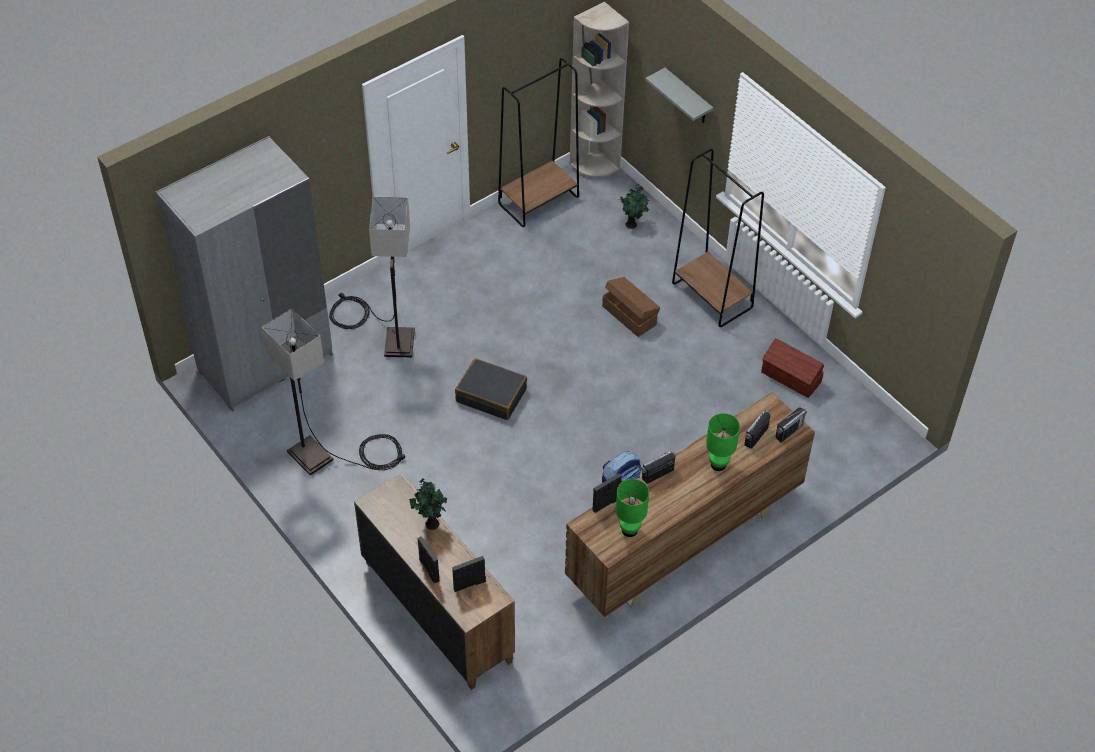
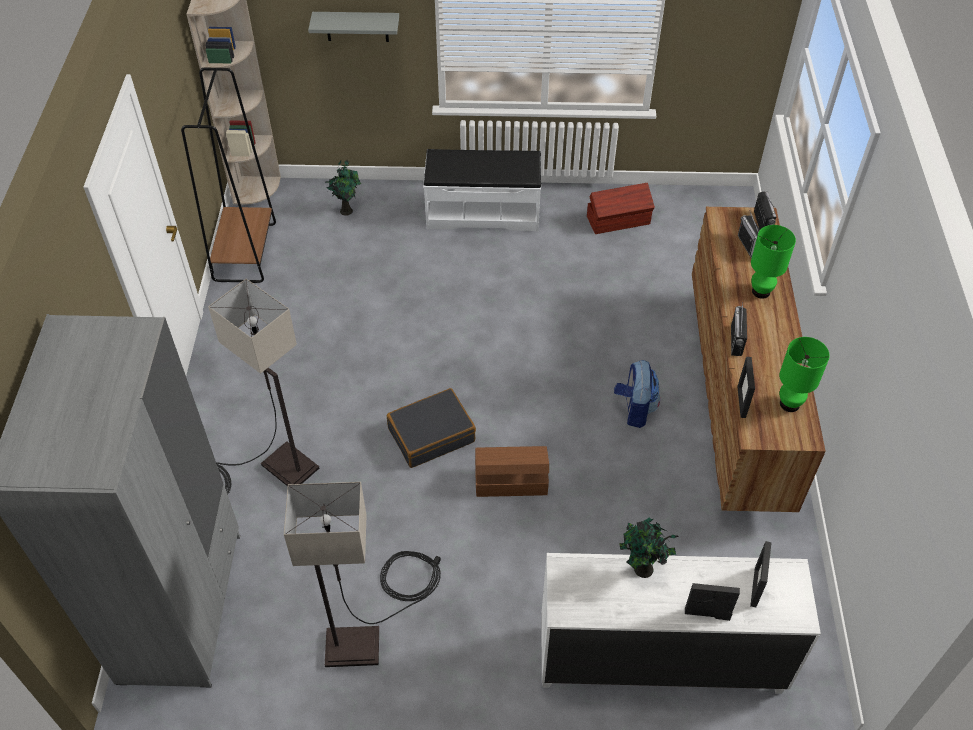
camera: 50 degrees left, 0 degrees up
brown dresser [354,473,515,690] -> white dresser [541,553,821,694]
brown storage box [602,277,660,337] -> brown storage box moved to [475,446,549,497]
clothes rack [672,149,764,327] -> white bench [423,149,541,231]

